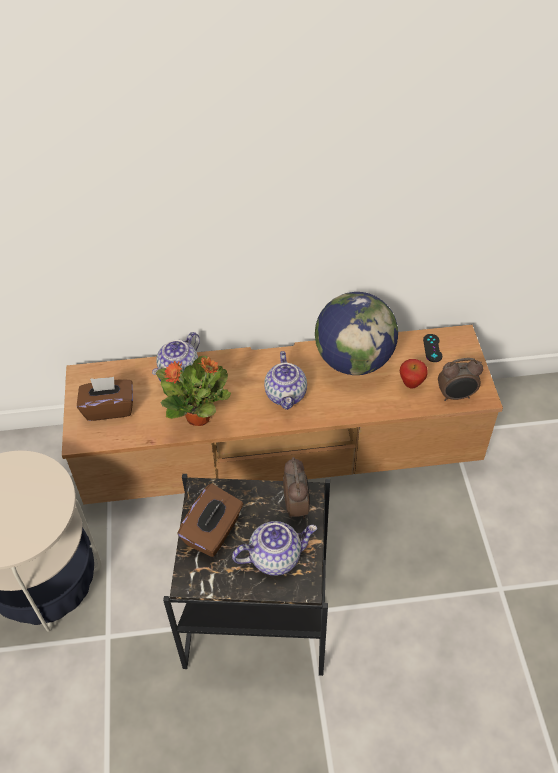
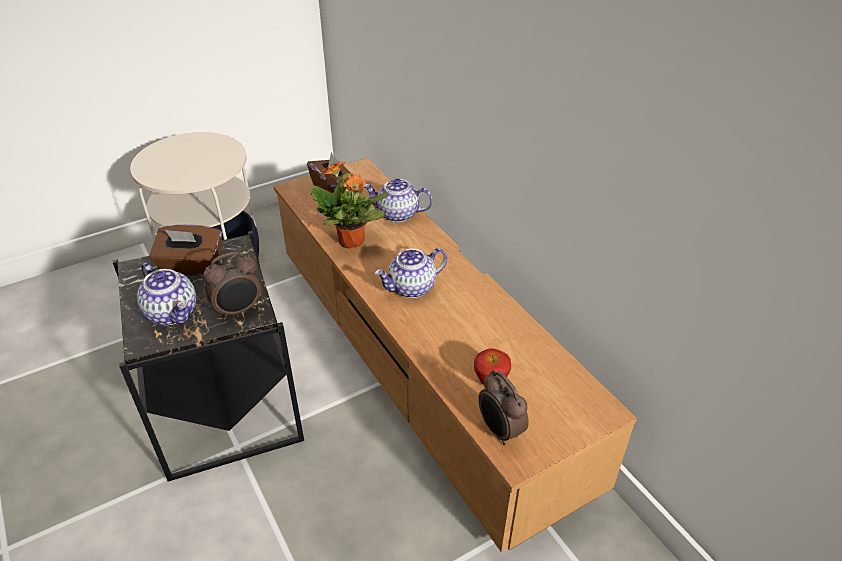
camera: 65 degrees right, 10 degrees down
globe [315,292,398,375] -> none
black game controller [423,334,442,362] -> none

